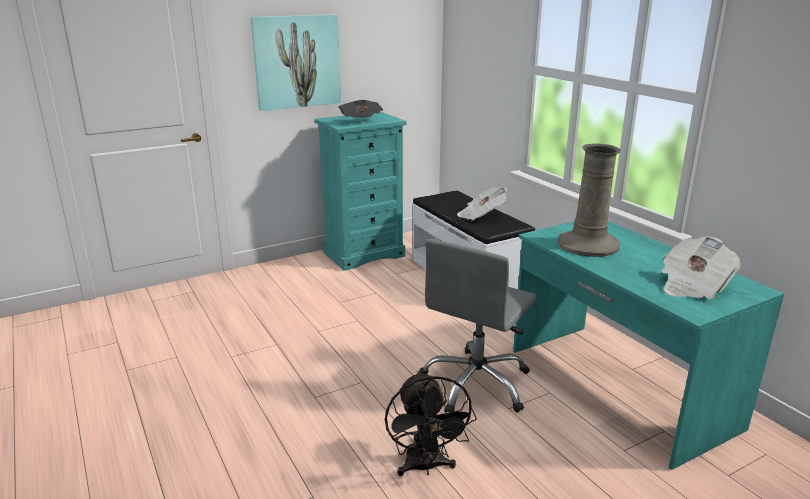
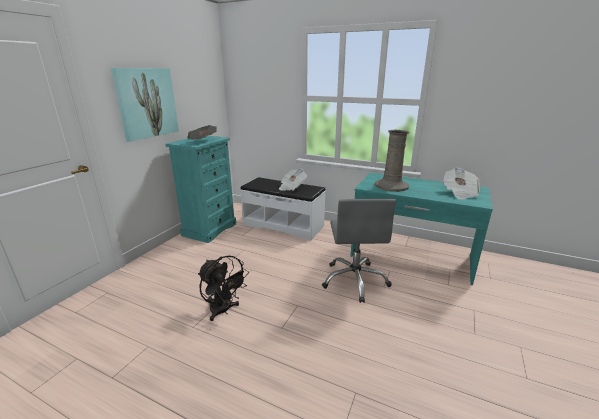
camera: 35 degrees left, 0 degrees up
black fan [385,371,477,476] -> black fan moved to [198,255,249,321]

